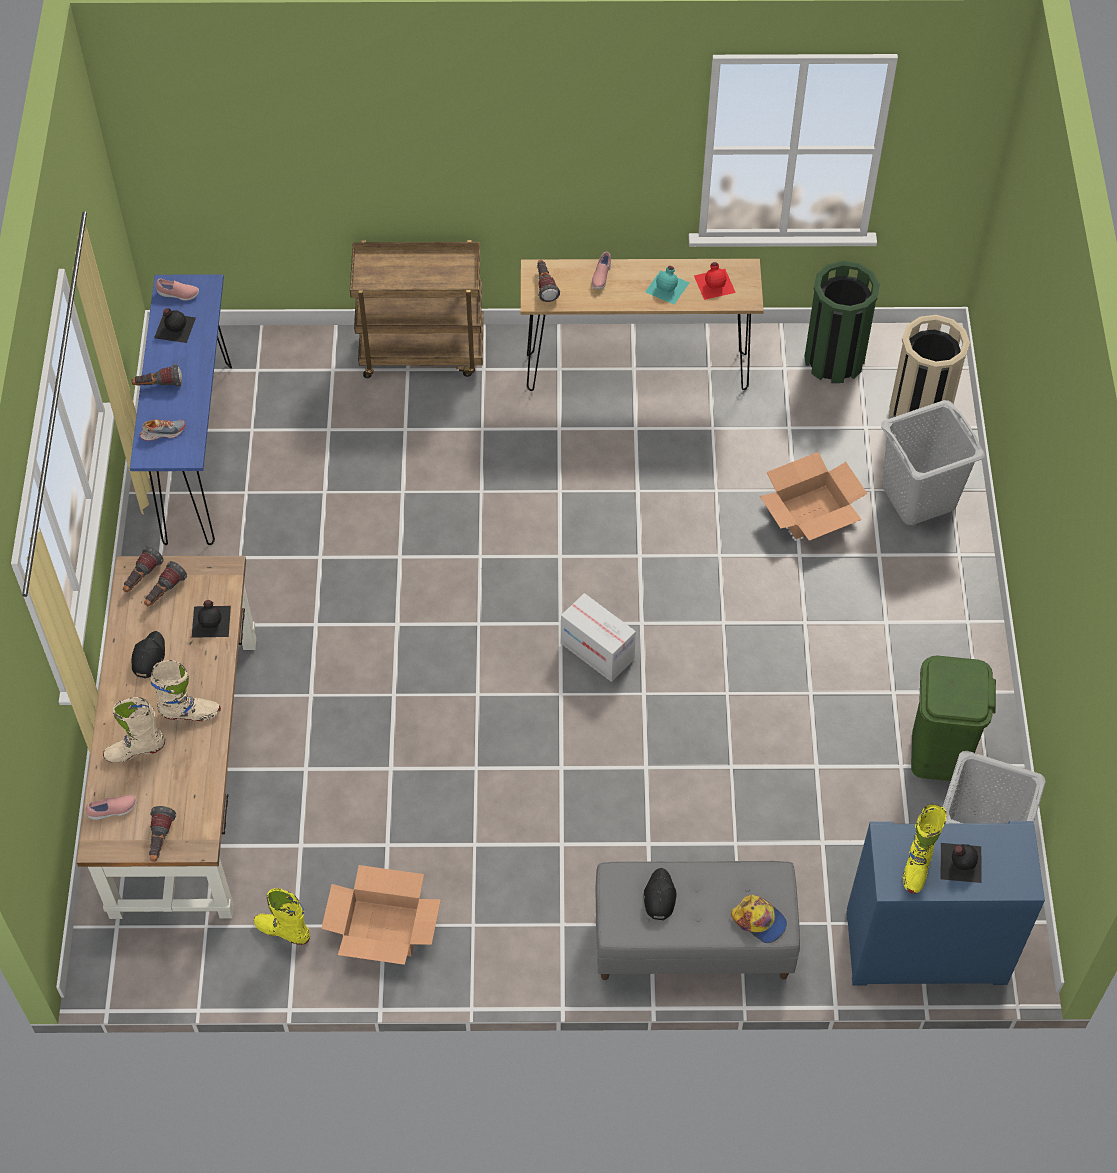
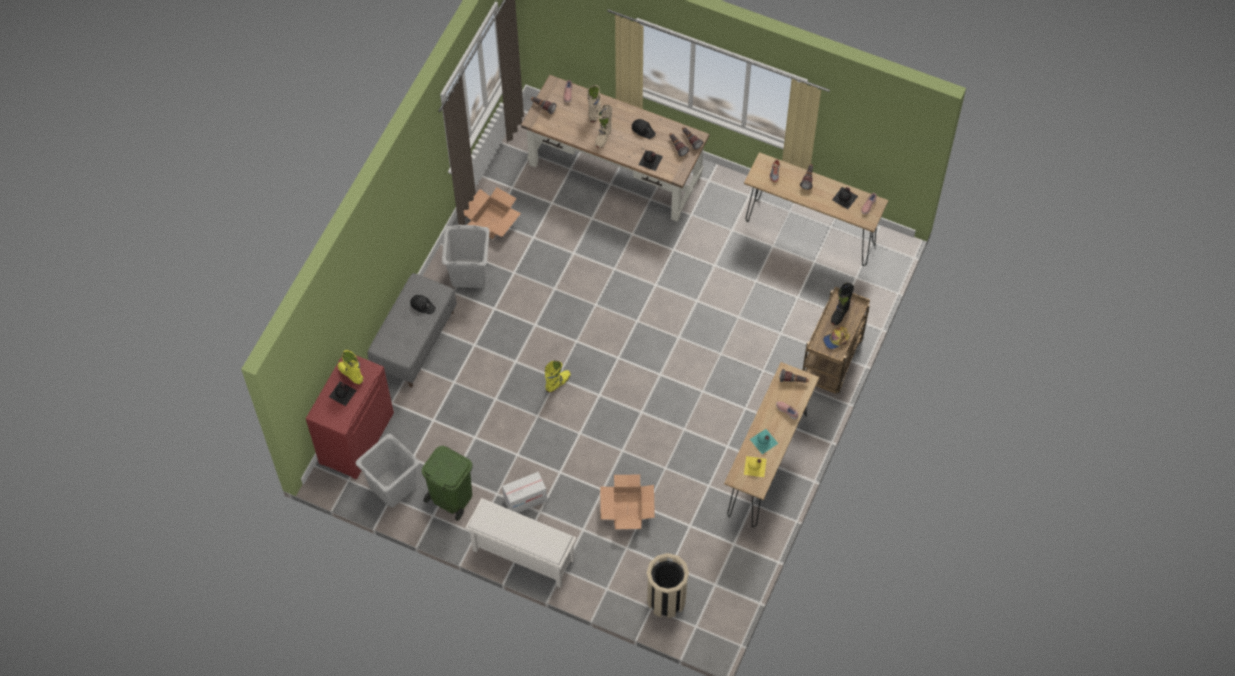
camera: 115 degrees right, 5 degrees up
blue console table [130,274,232,545] -> brown console table [744,152,888,266]
yellow boot [254,888,310,945] -> yellow boot moved to [545,361,571,392]
cardboard box [561,593,636,682] -> cardboard box moved to [502,472,547,513]
red bottle [694,262,736,300] -> yellow bottle [744,456,767,477]
cap [731,895,787,943] -> cap moved to [823,327,850,349]
green trash can [805,261,880,383] -> none
blue cabinet [846,821,1045,986] -> red cabinet [306,355,394,479]
grey laundry basket [881,400,985,525] -> grey laundry basket moved to [442,225,490,288]
none -> white shoe rack [465,498,576,588]
none -> black boot [831,283,854,325]

